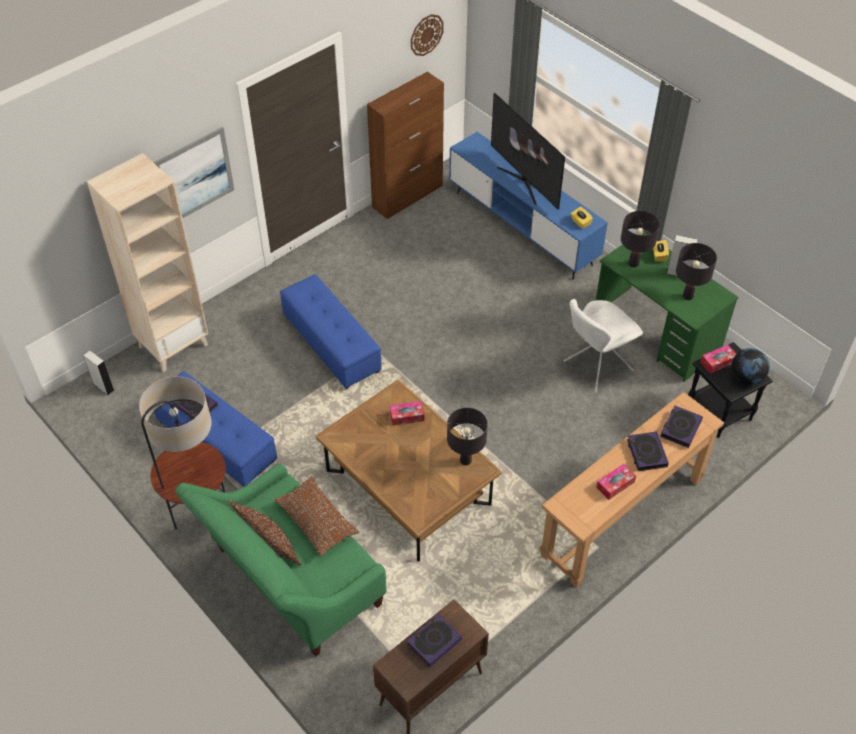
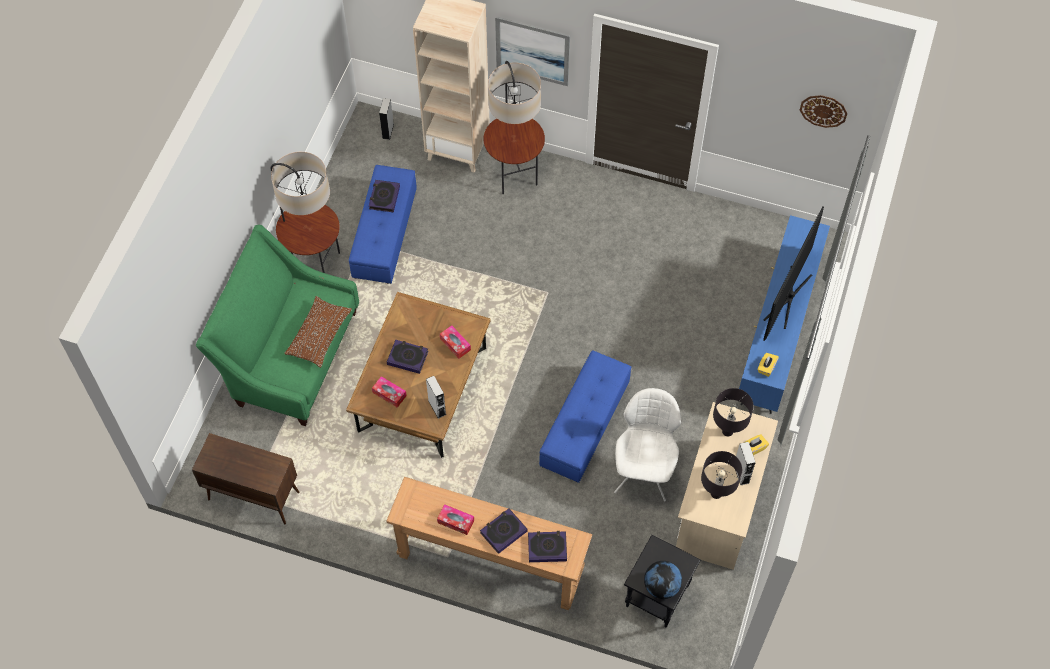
camera: 60 degrees right, 10 degrees up
brown pillow [229,500,302,566] -> none
blue ottoman [280,274,381,389] -> blue ottoman moved to [539,351,631,483]
brown cabinet [367,72,444,219] -> none
book [407,614,462,667] -> book moved to [387,340,428,374]
black table lamp [447,408,488,465] -> grey speaker [426,376,446,419]
white chair [564,299,643,393] -> white chair turned 75 degrees clockwise [614,388,681,501]
green desk [596,232,738,382] -> beige desk [676,402,778,570]
tissue box [701,345,736,373] -> tissue box moved to [372,376,407,408]
none -> floor lamp [483,61,545,194]

